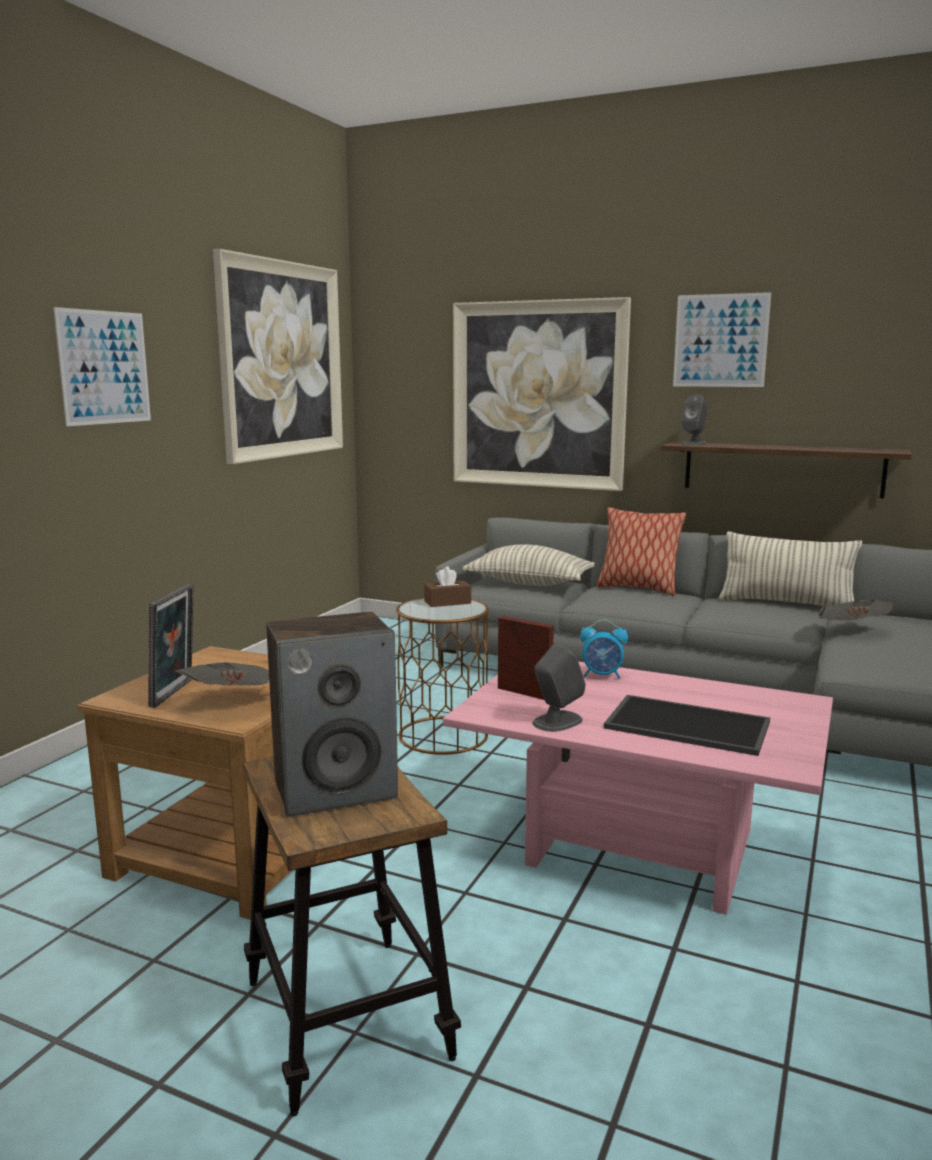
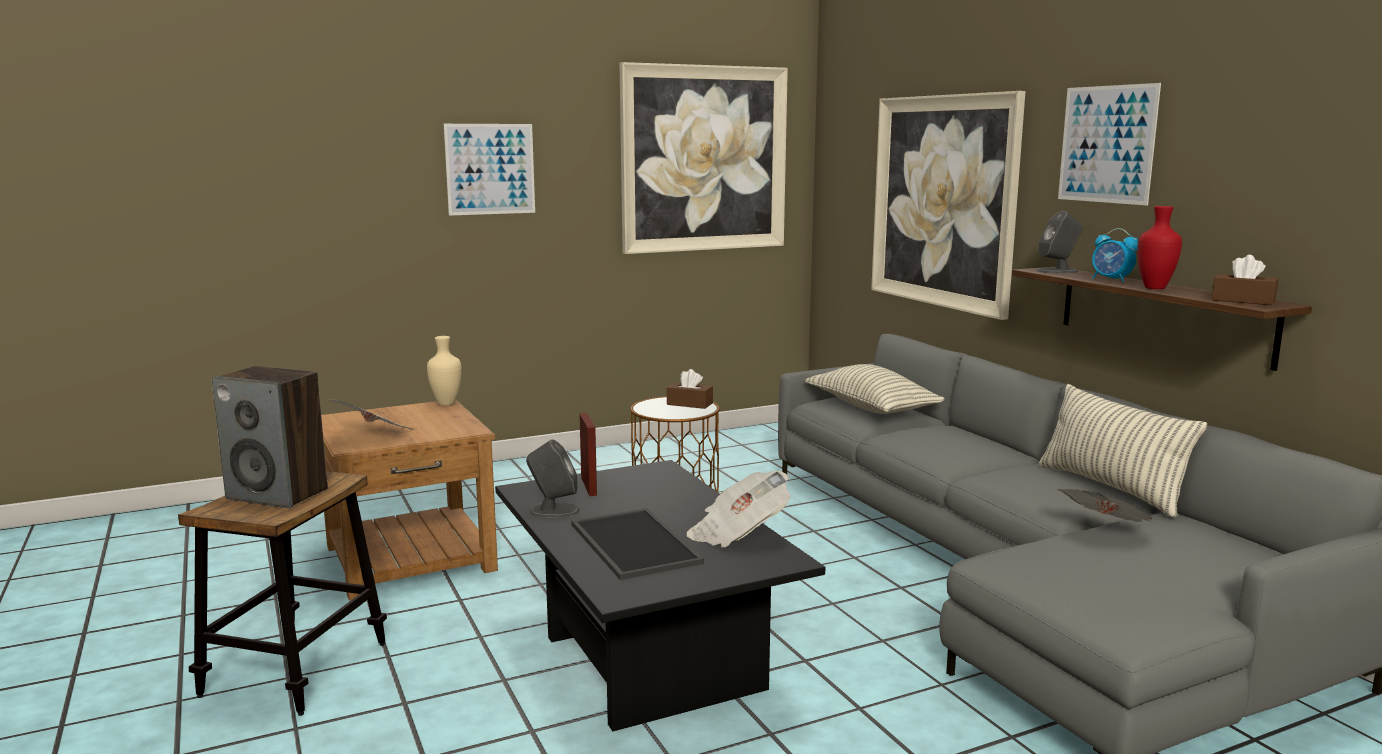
camera: 40 degrees right, 0 degrees up
picture frame [148,584,194,708] -> none
pink coffee table [443,661,833,915] -> black coffee table [495,460,825,731]
alarm clock [580,620,628,679] -> alarm clock moved to [1092,228,1138,282]
pillow [597,507,686,596] -> none
none -> beige vase [427,336,462,405]
none -> newspaper [687,471,791,547]
none -> red vase [1137,206,1182,289]
none -> brown tissue box [1212,255,1278,305]

